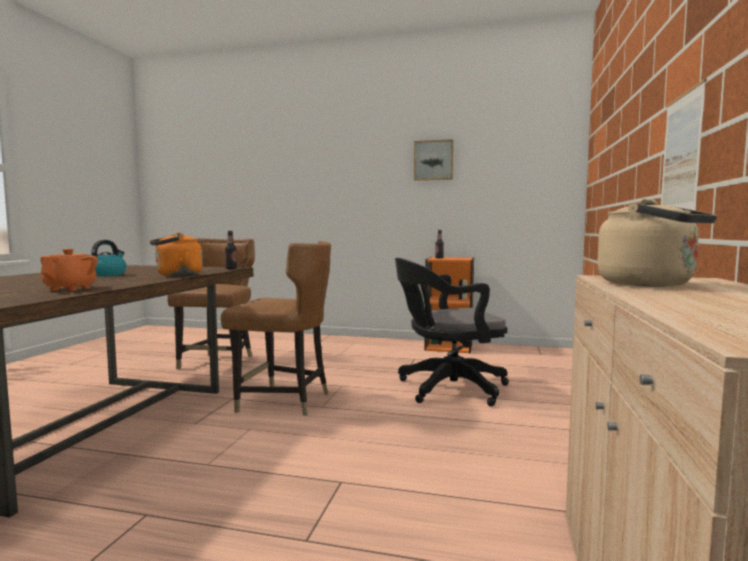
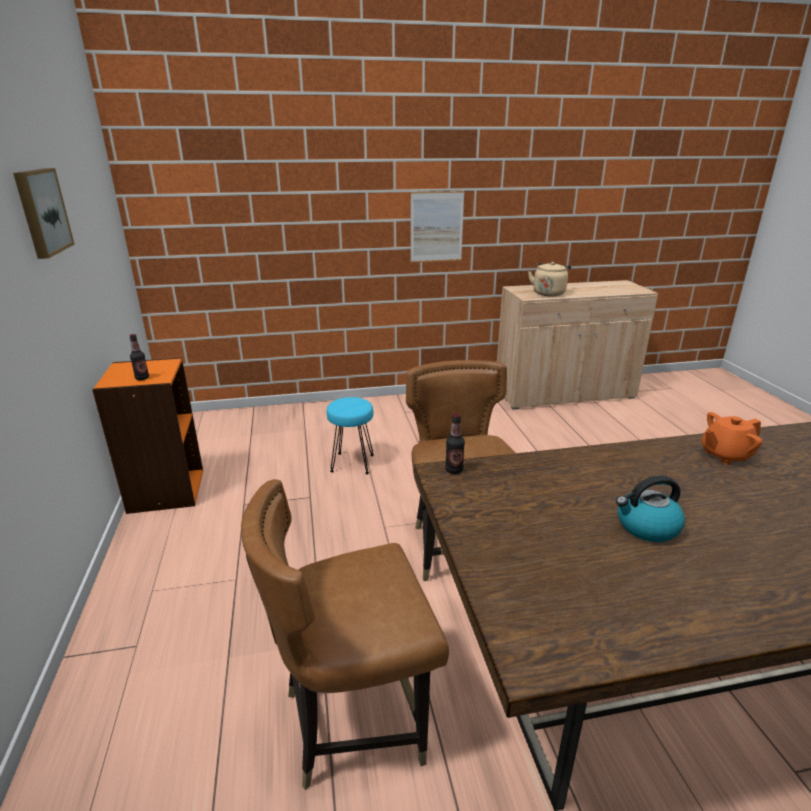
camera: 115 degrees left, 20 degrees up
orange kettle [150,233,203,276] -> none
black office chair [395,258,509,407] -> turquoise stool [327,397,374,474]

